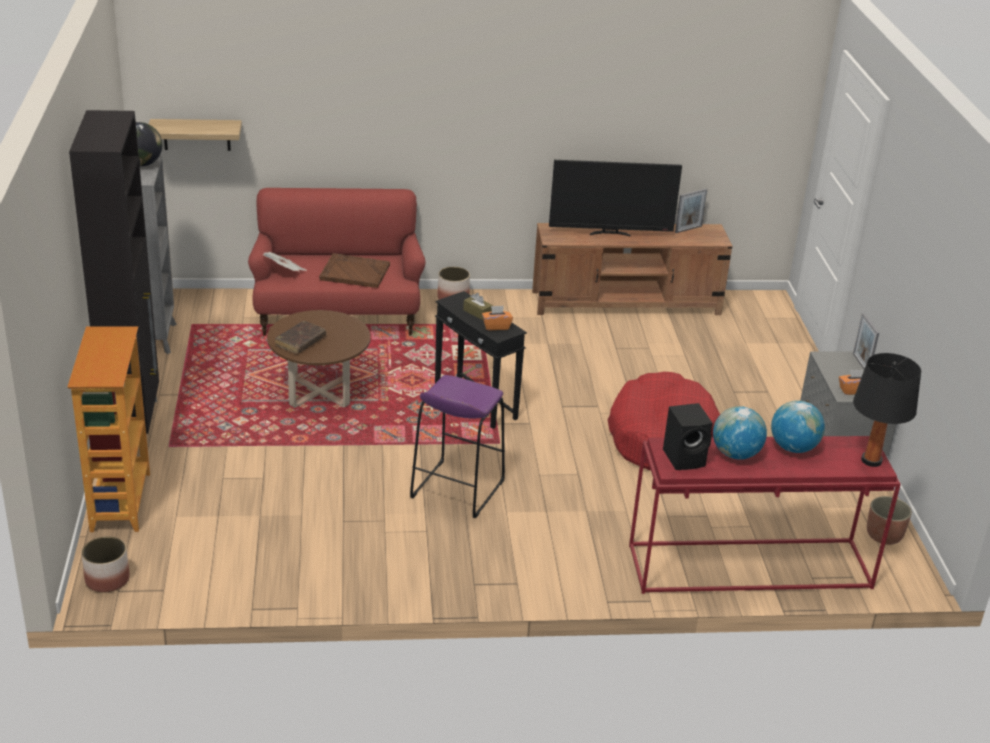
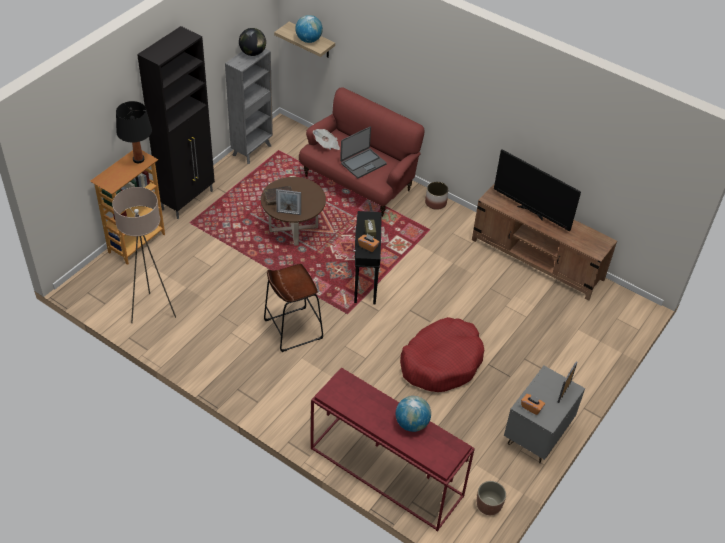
camera: 40 degrees right, 15 degrees up
planter [81,536,130,592] -> none
brown tray [319,253,390,288] -> laptop [340,127,387,178]
purple stool [410,375,505,518] -> brown stool [264,264,323,352]
black speaker [663,403,713,470] -> none
picture frame [675,189,707,233] -> picture frame moved to [276,189,301,215]
globe [713,406,767,460] -> globe moved to [295,15,323,43]
black table lamp [853,353,921,467] -> black table lamp moved to [116,101,152,163]
none -> beige floor lamp [112,187,176,323]

